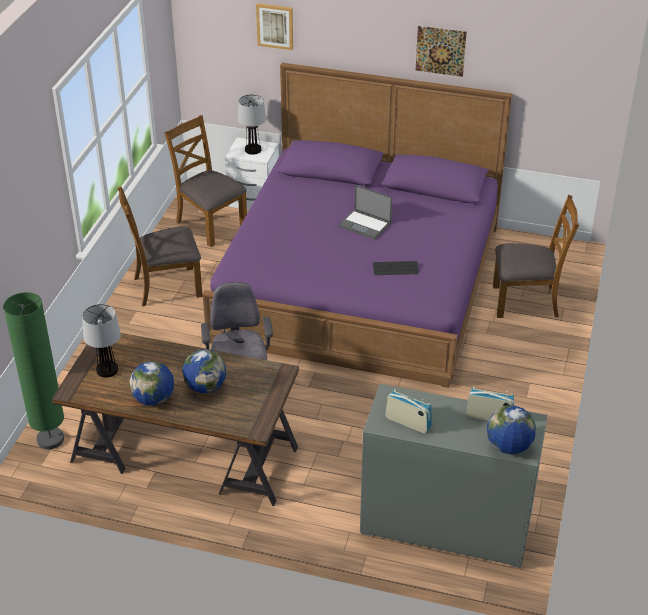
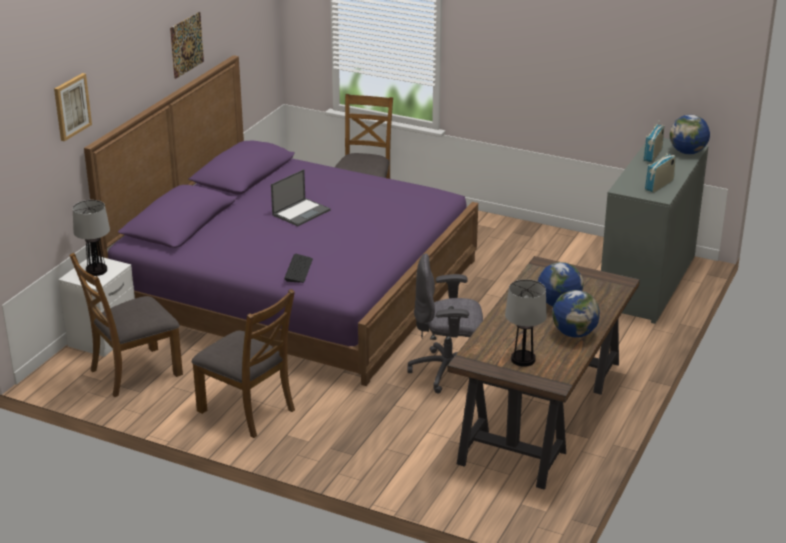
camera: 80 degrees left, 10 degrees down
green floor lamp [3,292,64,450] -> none
brown chair [118,186,203,306] -> brown chair turned 45 degrees counterclockwise [192,289,295,438]
keyboard [373,261,418,275] -> keyboard moved to [284,254,313,283]

